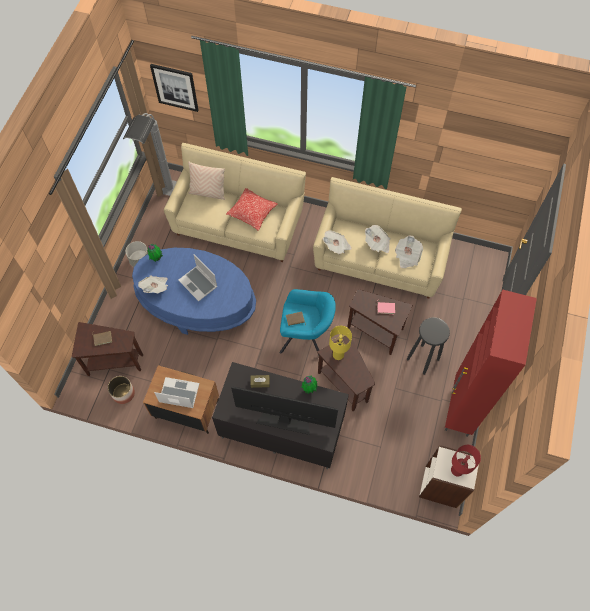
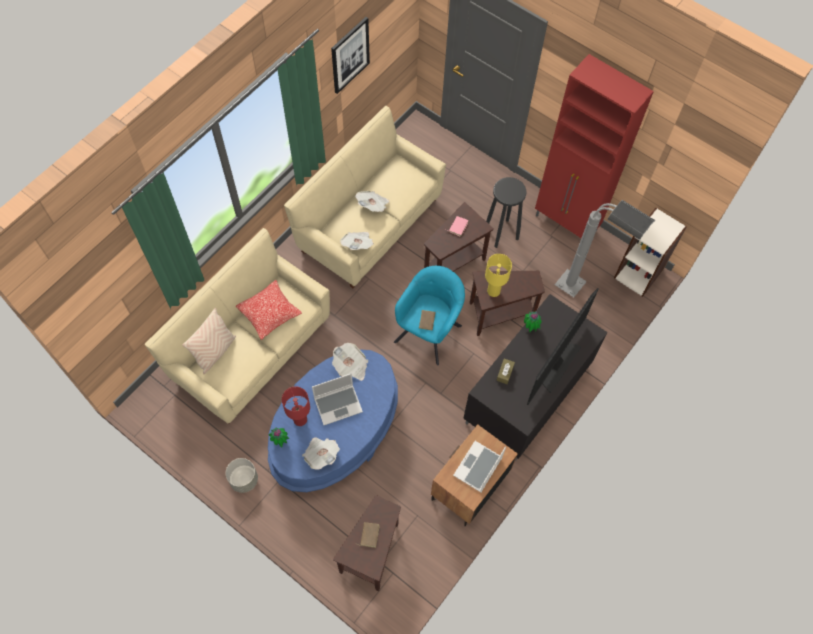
camera: 70 degrees left, 0 degrees up
planter [108,376,135,404] -> none
grey floor lamp [123,113,177,196] -> grey floor lamp moved to [554,200,655,298]
picture [150,64,198,112] -> picture moved to [331,17,370,94]
newspaper [395,236,423,268] -> newspaper moved to [332,343,369,381]
red table lamp [451,445,481,477] -> red table lamp moved to [282,387,310,426]

